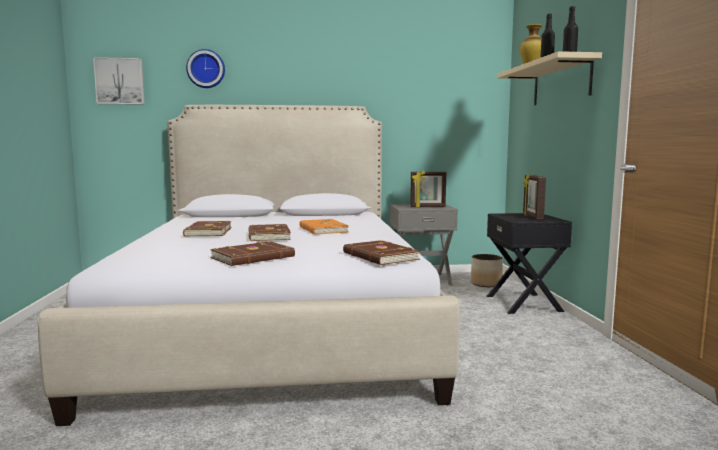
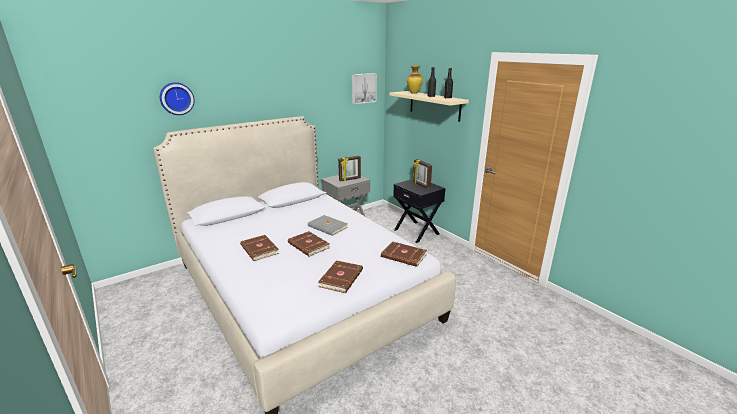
camera: 30 degrees left, 15 degrees up
picture [93,57,145,105] -> picture moved to [352,73,377,104]
orange book [300,219,349,235] -> grey book [308,215,348,236]
planter [471,254,503,287] -> none

